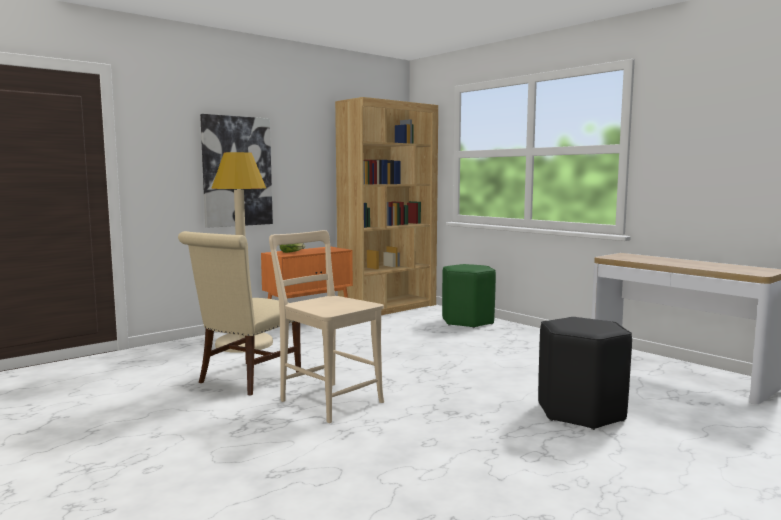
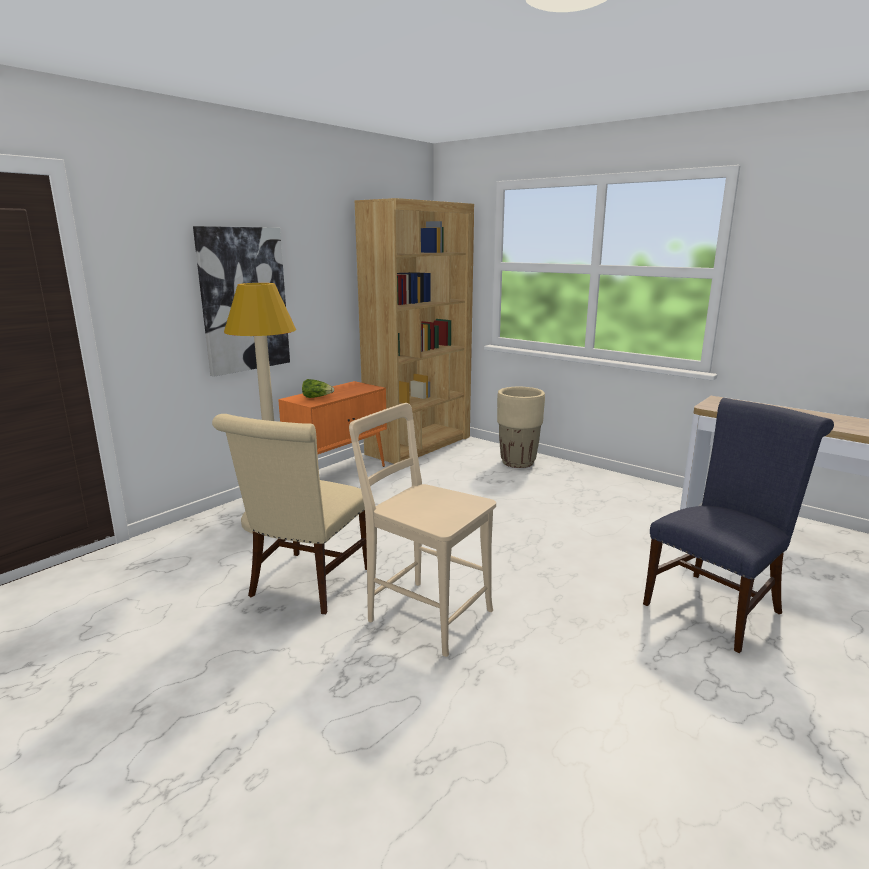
camera: 10 degrees left, 10 degrees up
green stool [442,264,496,328] -> beige planter [497,387,545,468]
black stool [538,317,632,430] -> blue chair [643,398,834,653]

